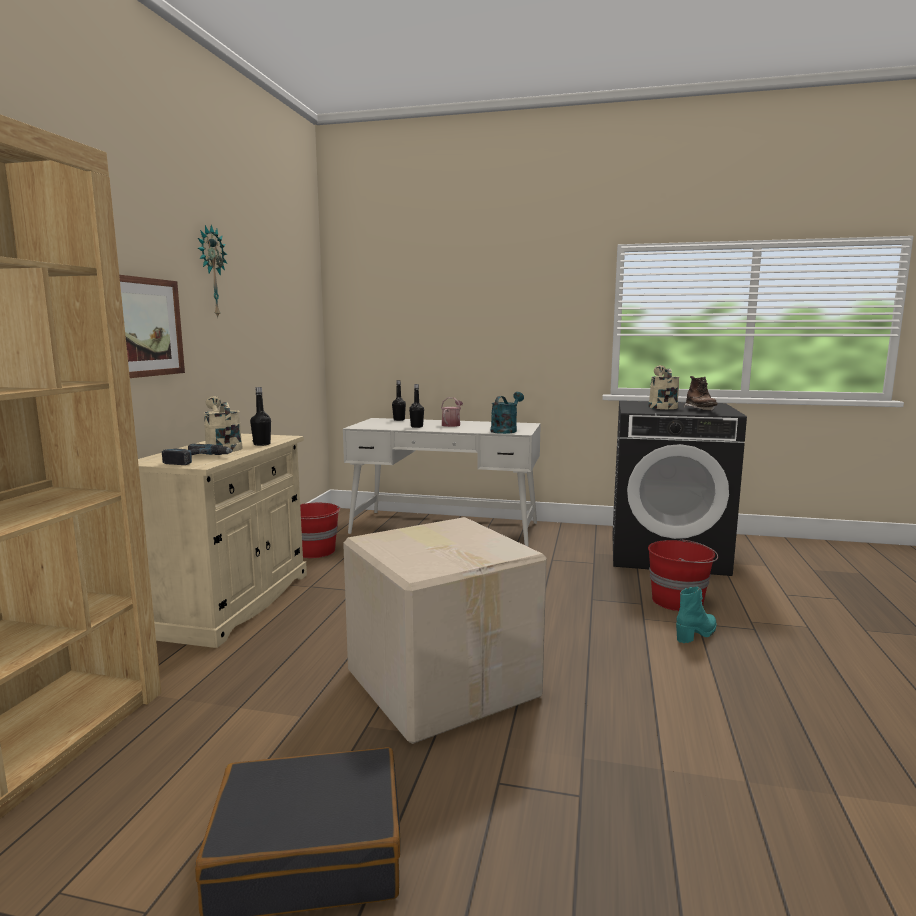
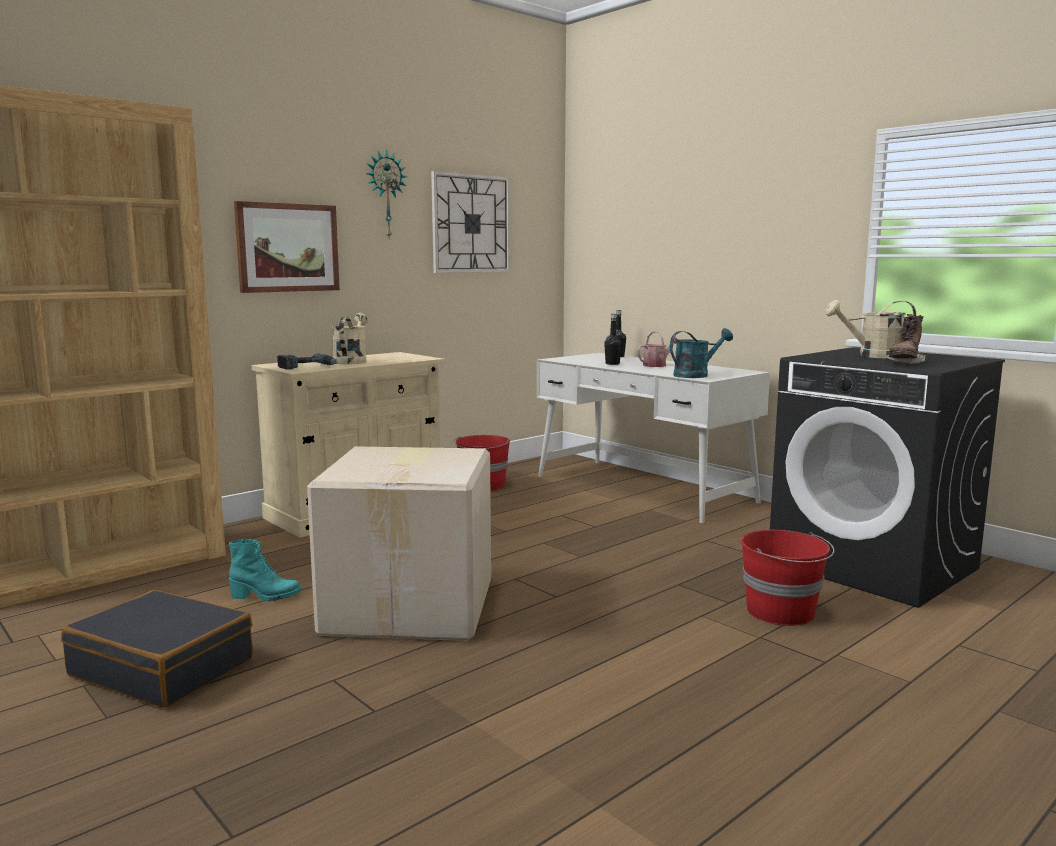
camera: 35 degrees right, 0 degrees up
black bottle [250,387,271,446] -> none
beige watering can [648,365,680,409] -> beige watering can turned 135 degrees counterclockwise [825,300,917,359]
turquoise boot [676,587,717,643] -> turquoise boot moved to [229,539,301,601]
none -> wall clock [431,171,510,273]

